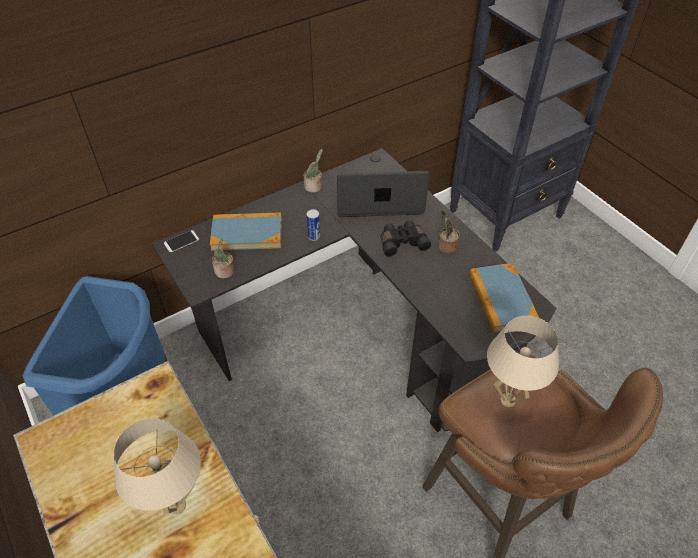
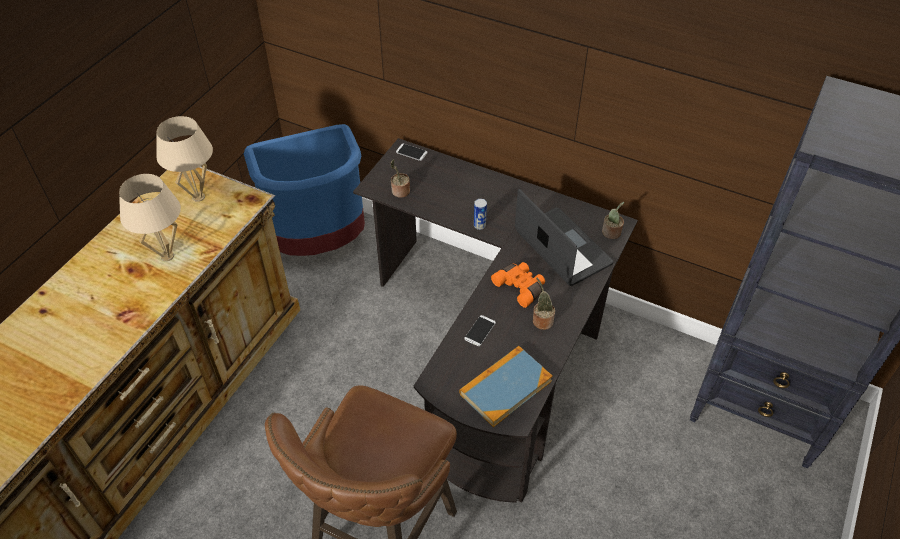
camera: 60 degrees right, 0 degrees up
book [210,212,282,251] -> none
potted plant [304,149,323,193] -> potted plant moved to [602,202,624,239]
black binoculars [381,221,431,257] -> orange binoculars [491,262,545,308]
beige table lamp [487,316,559,407] -> beige table lamp moved to [156,116,213,202]
none -> phone [464,315,496,346]

